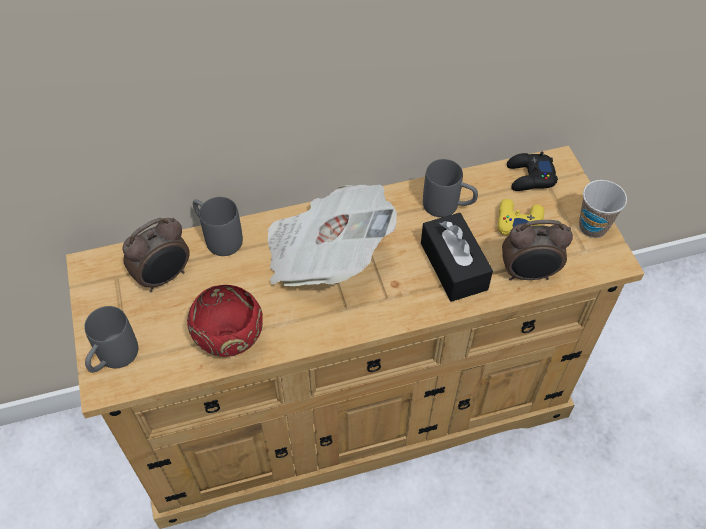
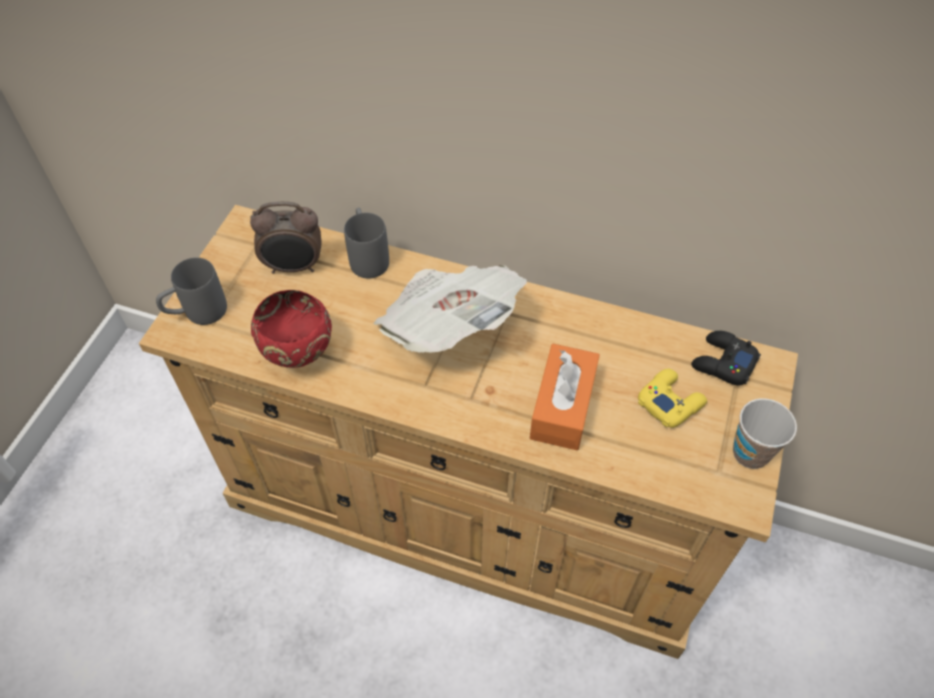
camera: 35 degrees right, 0 degrees up
black tissue box [421,213,493,302] -> orange tissue box [530,344,600,450]
grey mug [423,159,478,217] -> none
alarm clock [502,220,573,281] -> none

